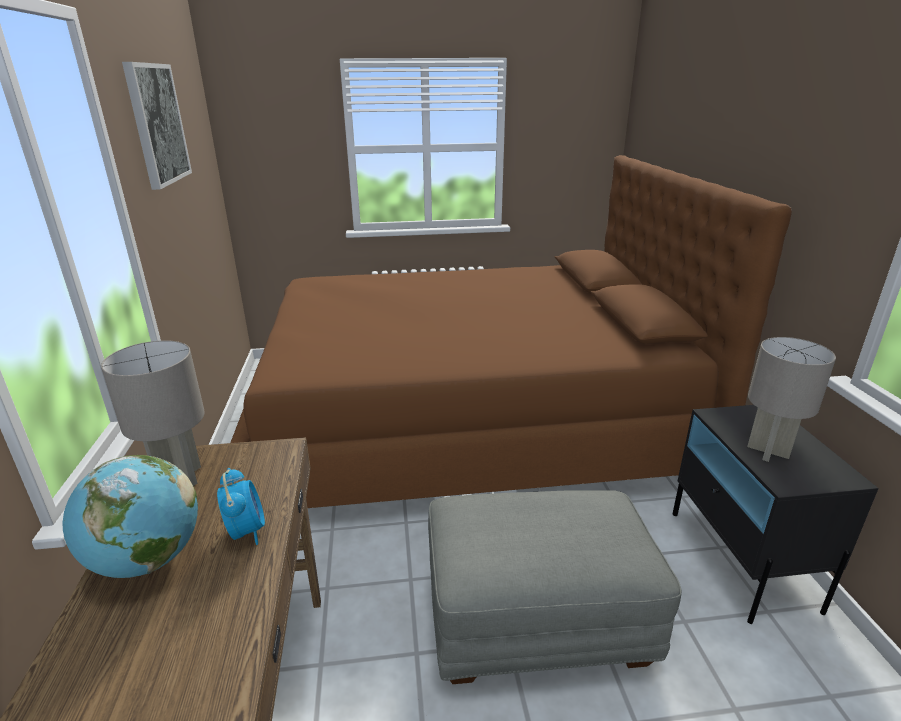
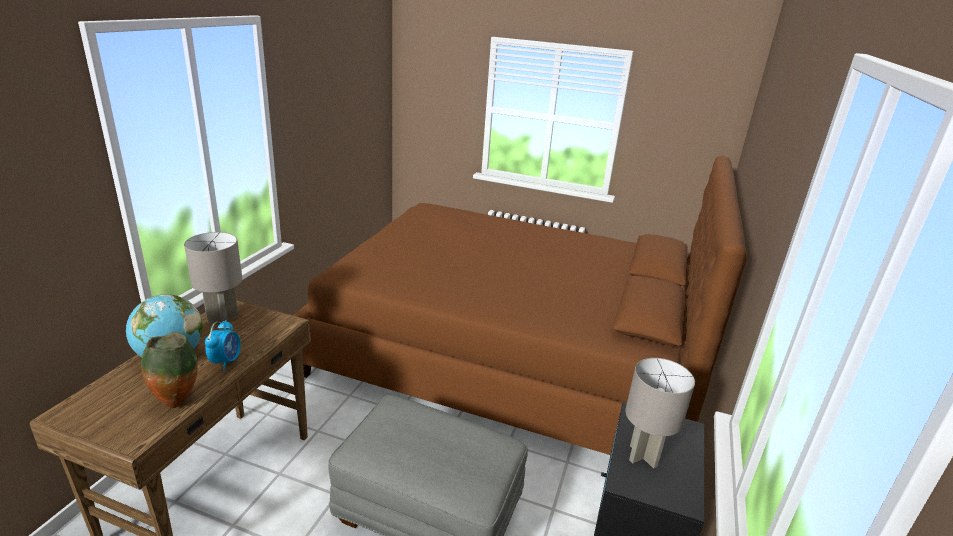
camera: 25 degrees right, 0 degrees up
picture [122,62,192,190] -> none
none -> vase [141,332,198,408]

